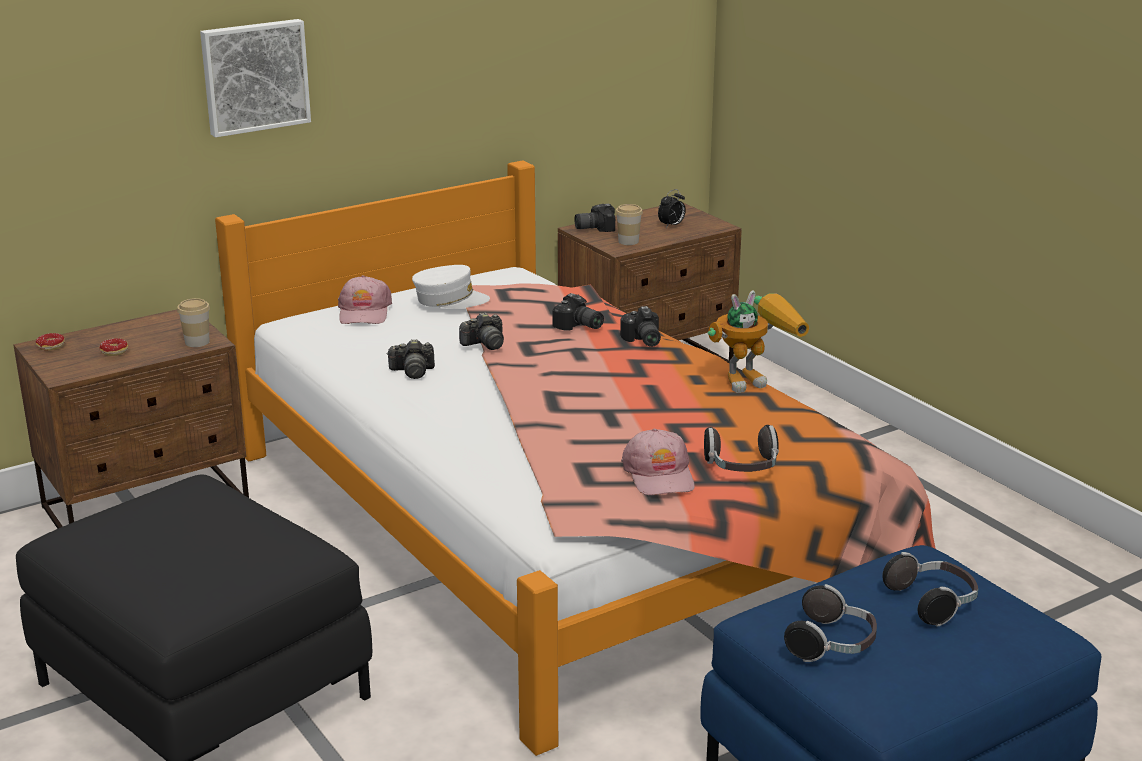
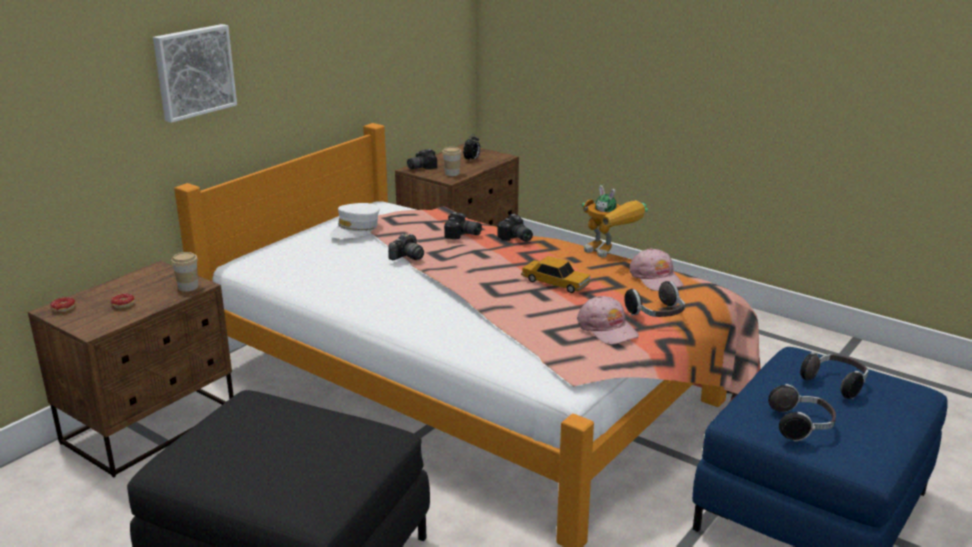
camera: 20 degrees left, 0 degrees up
pink cap [338,275,392,324] -> pink cap moved to [629,248,683,291]
camera [386,339,435,379] -> none
white cap [412,265,490,309] -> white cap turned 150 degrees clockwise [330,203,379,239]
toy robot [708,291,809,393] -> toy robot turned 90 degrees clockwise [582,185,648,258]
none -> toy car [521,256,591,293]

